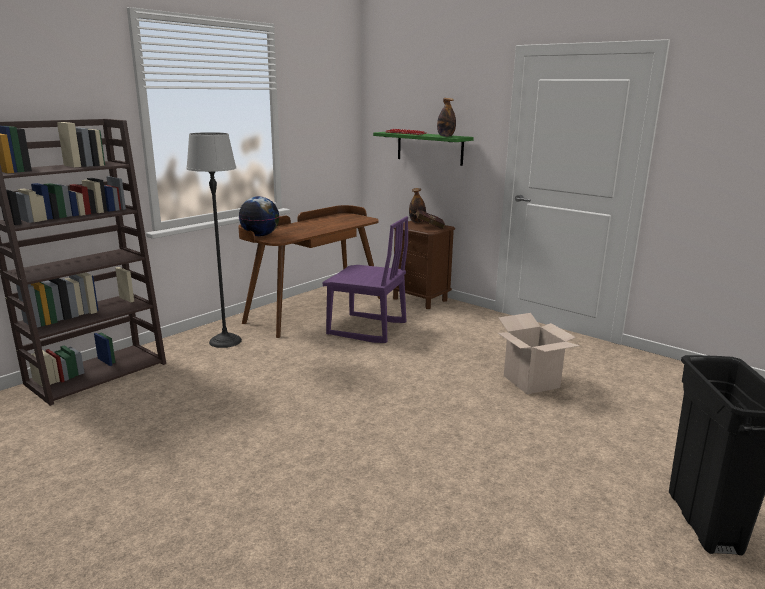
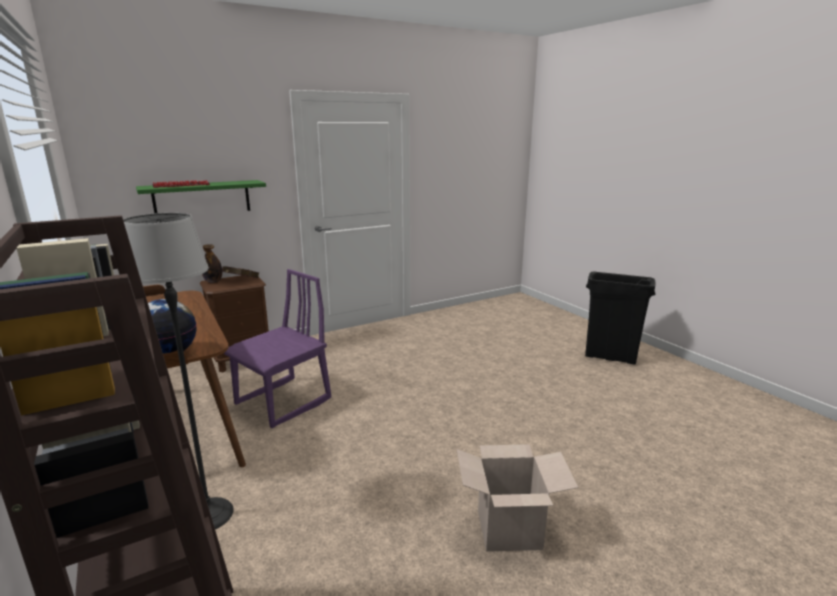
camera: 70 degrees left, 0 degrees up
bottle [437,98,456,137] -> none
cardboard box [498,313,580,395] -> cardboard box moved to [457,444,578,552]

